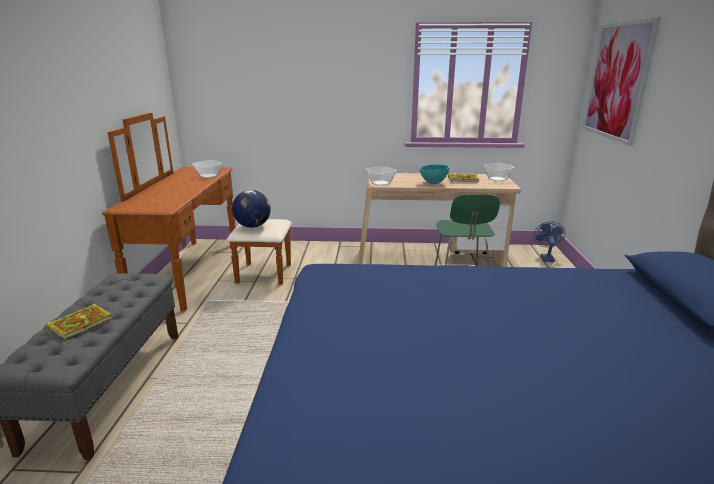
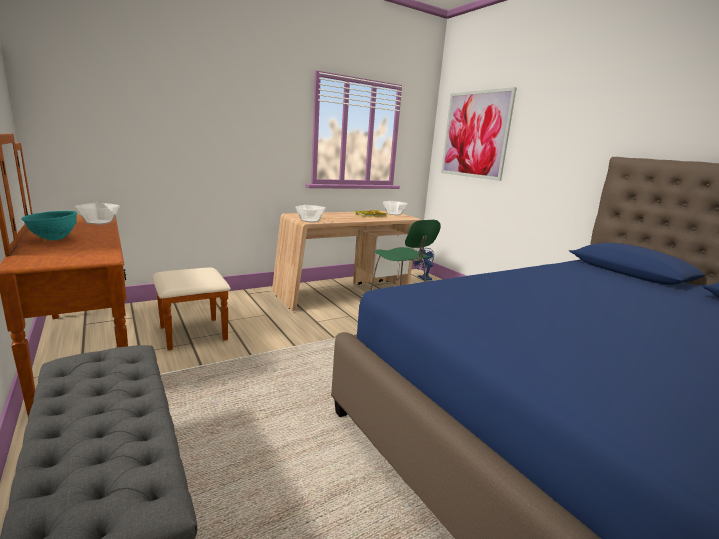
camera: 35 degrees left, 5 degrees down
book [46,303,112,339] -> none
globe [232,190,271,228] -> none
turquoise bowl [419,164,450,184] -> turquoise bowl moved to [21,211,77,240]

